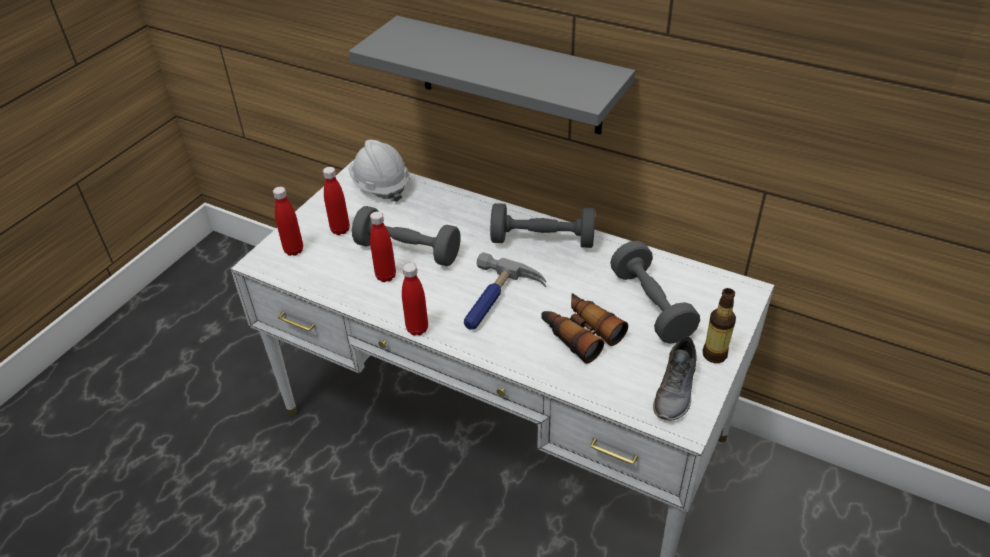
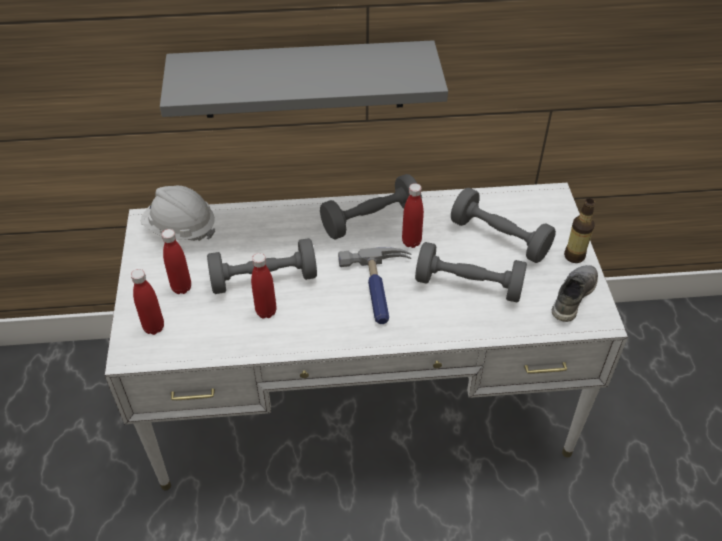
camera: 35 degrees left, 5 degrees up
red bottle [402,263,428,336] -> red bottle moved to [402,183,424,248]
binoculars [541,293,628,364] -> grey dumbbell [415,242,527,302]
grey shoe [653,336,697,421] -> grey shoe turned 135 degrees counterclockwise [552,265,598,322]

